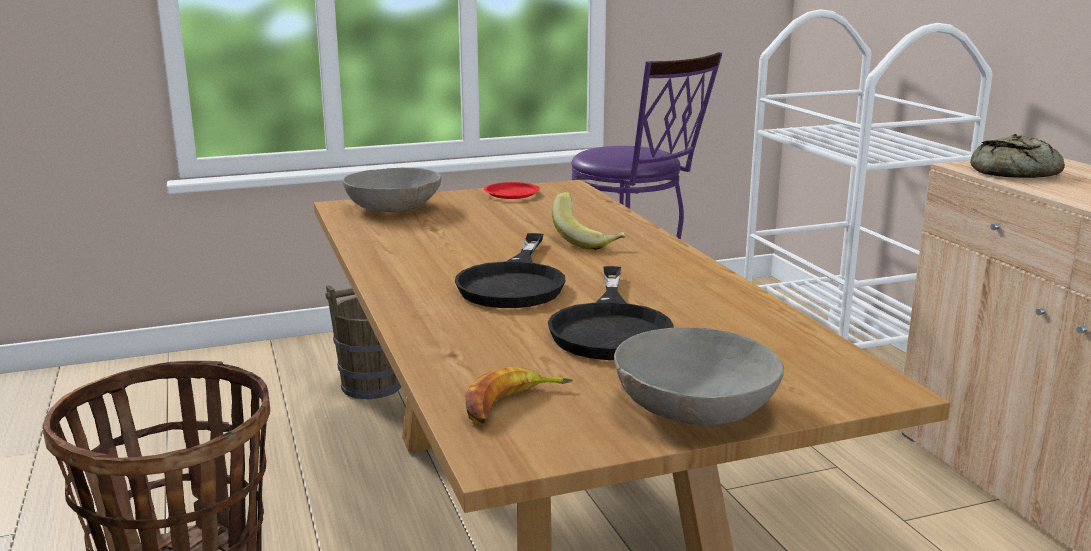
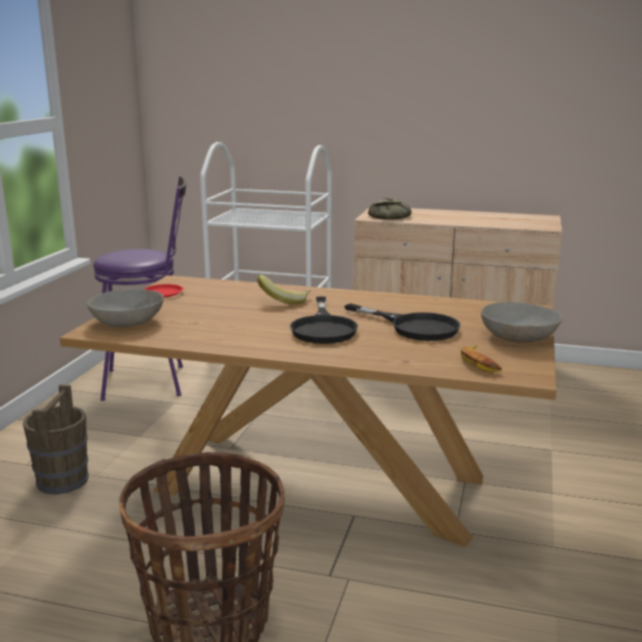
camera: 55 degrees left, 0 degrees up
black frying pan [455,233,565,308] -> black frying pan turned 45 degrees clockwise [290,297,358,344]

